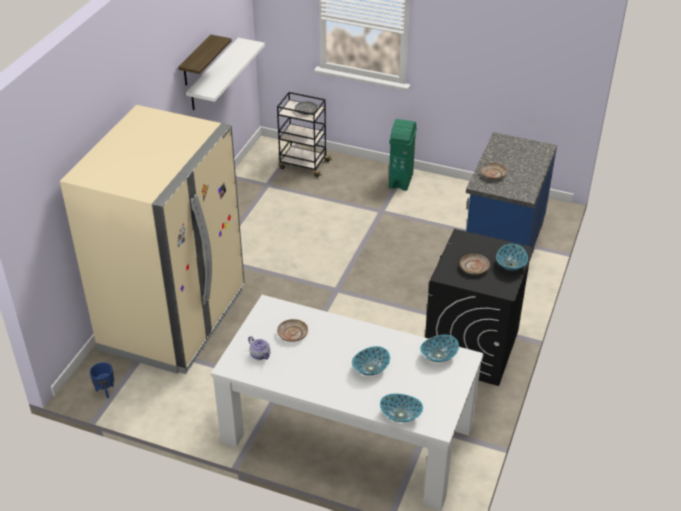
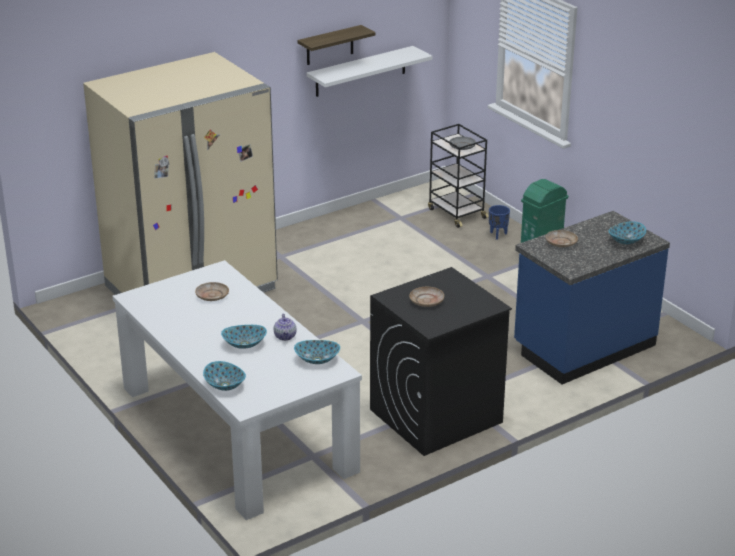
camera: 35 degrees right, 10 degrees down
blue planter [90,362,114,398] -> blue planter moved to [489,205,510,240]
teapot [248,336,271,360] -> teapot moved to [274,314,296,341]
bowl [496,244,528,271] -> bowl moved to [609,221,646,245]

